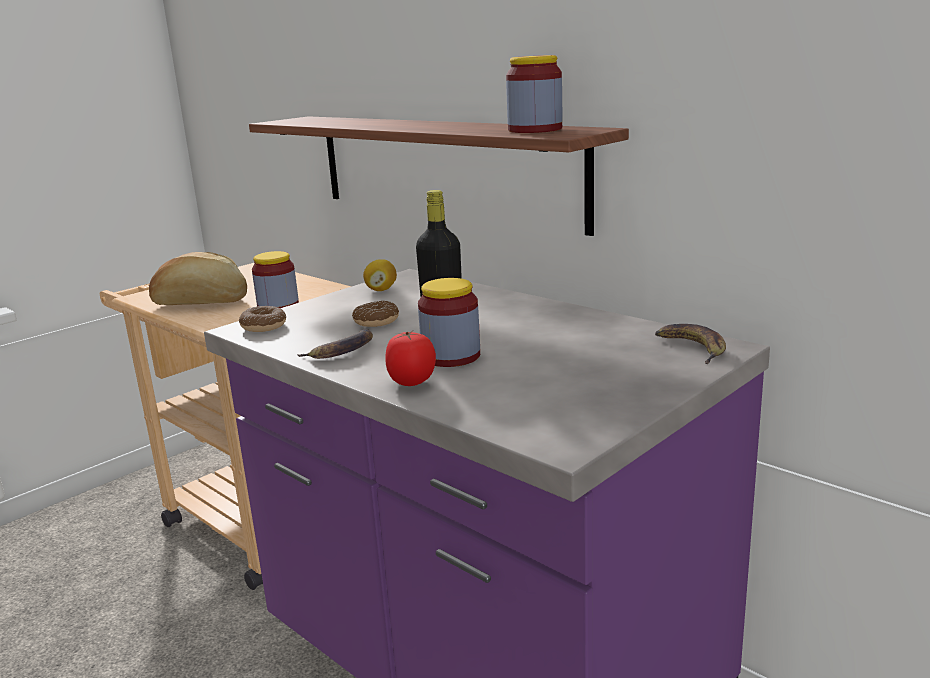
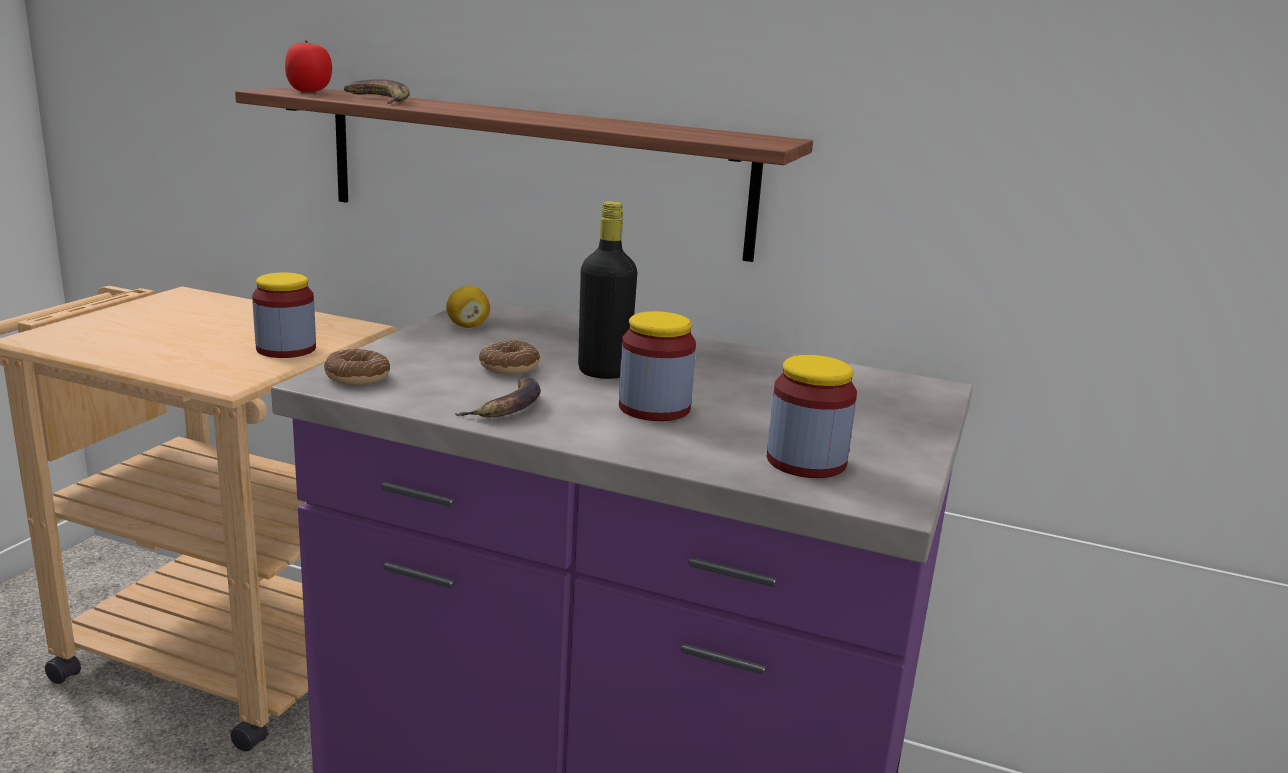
camera: 25 degrees left, 0 degrees up
bread [149,252,247,305] -> none
tomato [385,331,436,386] -> tomato moved to [285,41,332,92]
jar [506,55,563,133] -> jar moved to [767,355,857,478]
banana [655,324,726,364] -> banana moved to [344,79,410,104]

